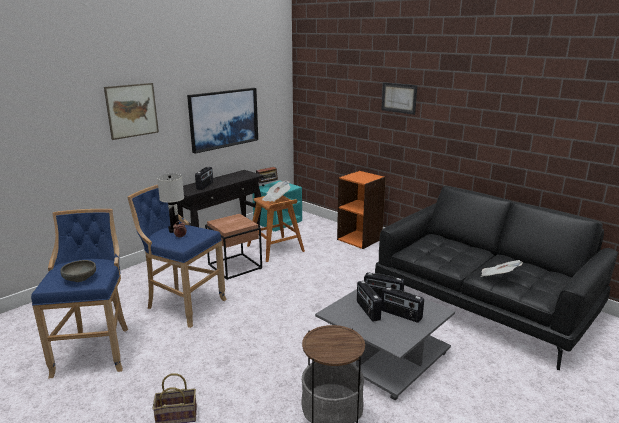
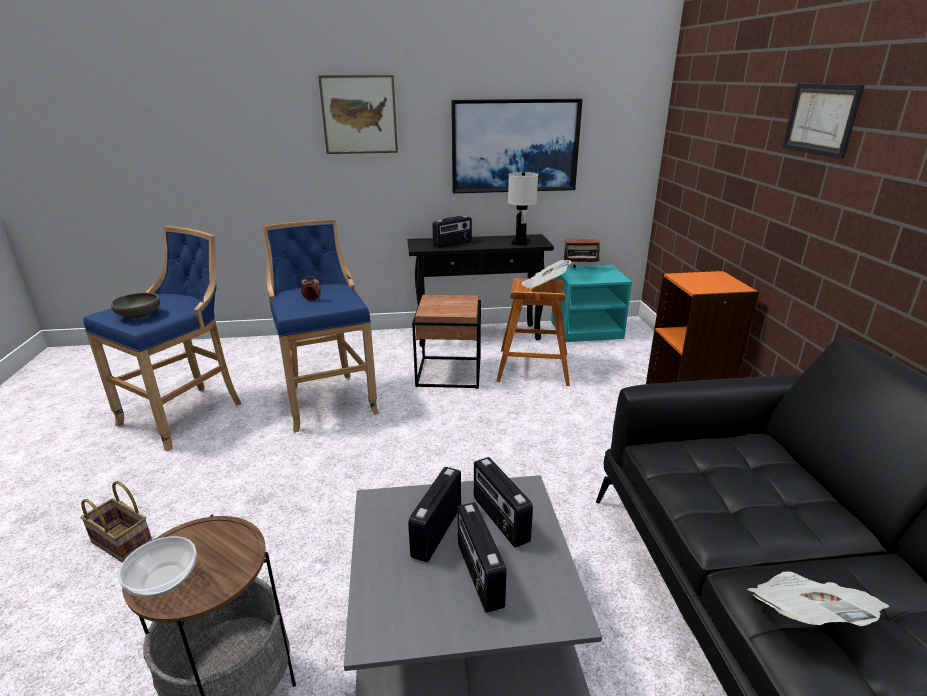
camera: 40 degrees right, 5 degrees up
white table lamp [157,174,184,233] -> white table lamp moved to [508,172,538,245]
none -> bowl [118,536,197,597]

